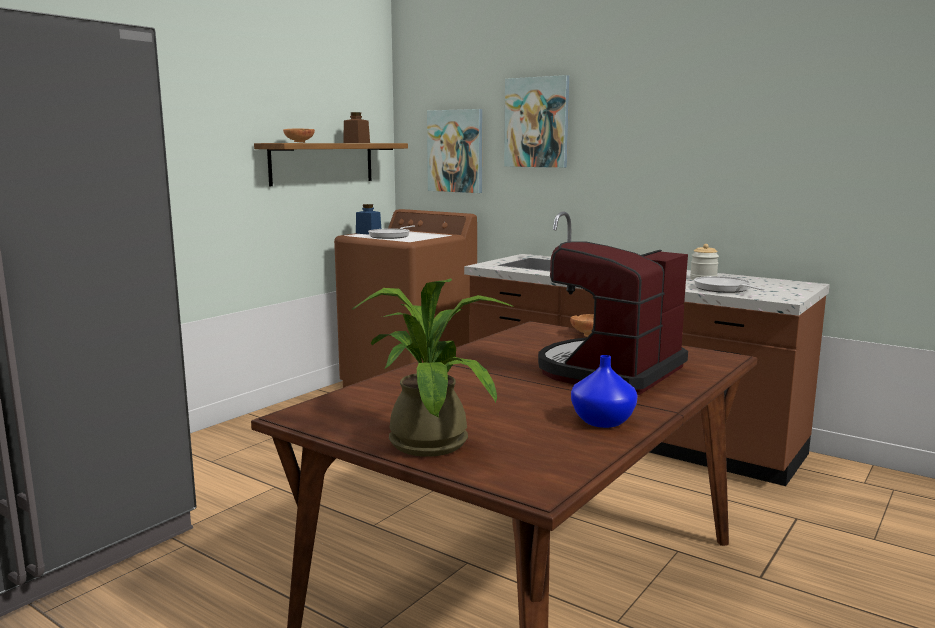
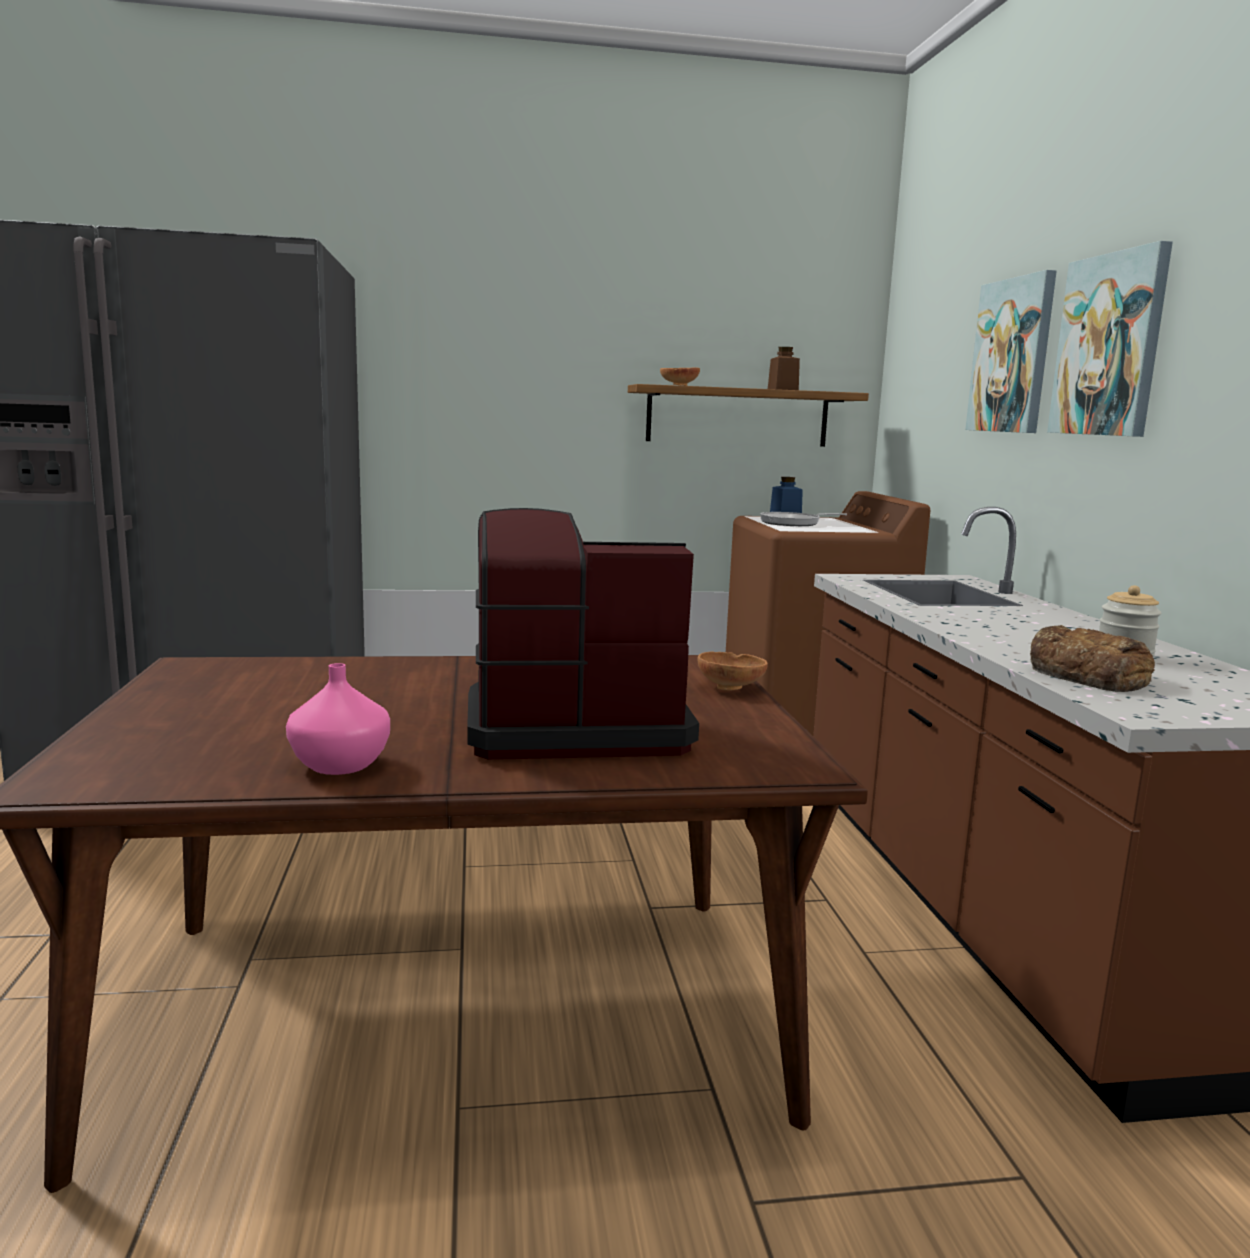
camera: 45 degrees right, 0 degrees up
potted plant [351,279,514,457] -> none
picture [427,109,482,193] -> picture moved to [1047,241,1173,437]
blue vase [571,355,638,428] -> pink vase [286,663,390,775]
frying pan [694,276,765,293] -> bread [1030,625,1155,692]

